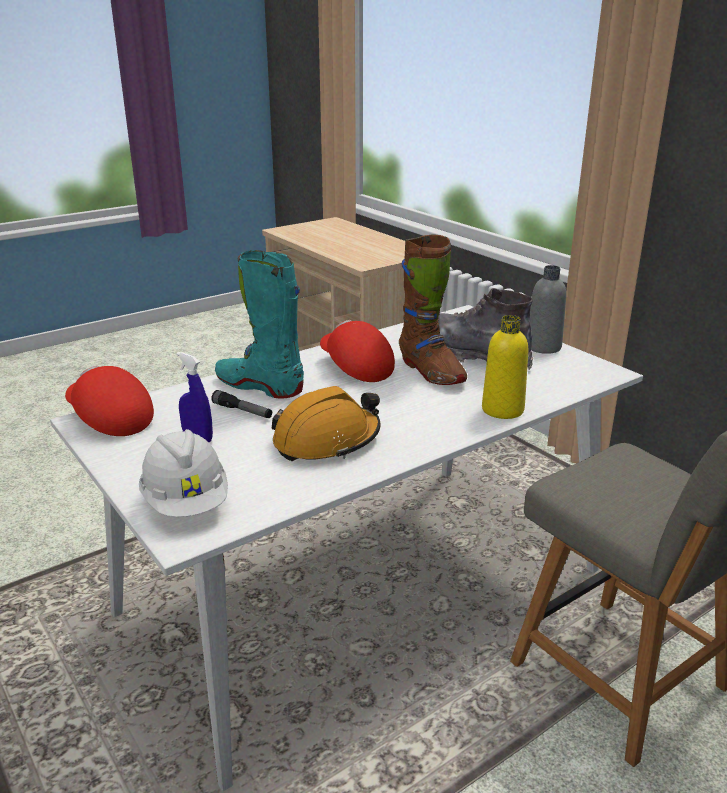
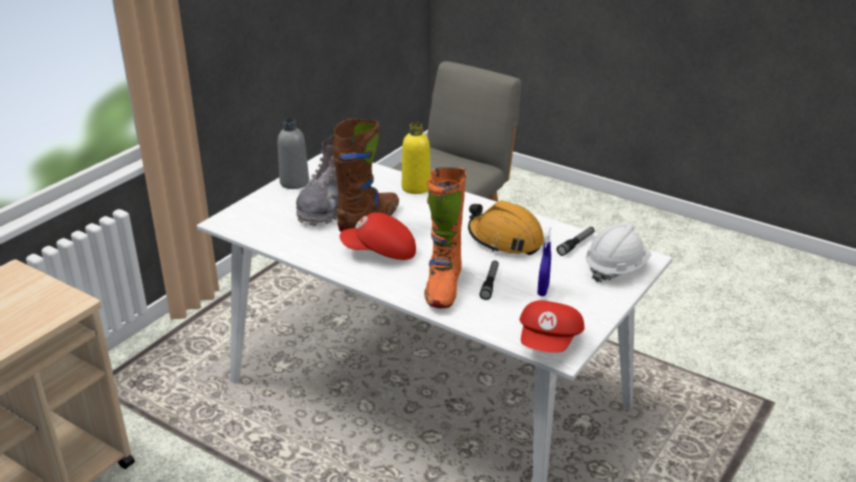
camera: 110 degrees left, 5 degrees up
turquoise boot [215,250,304,399] -> orange boot [424,167,466,308]
red cap [320,320,395,382] -> red cap turned 60 degrees clockwise [340,212,416,260]
none -> flashlight [557,227,595,256]

